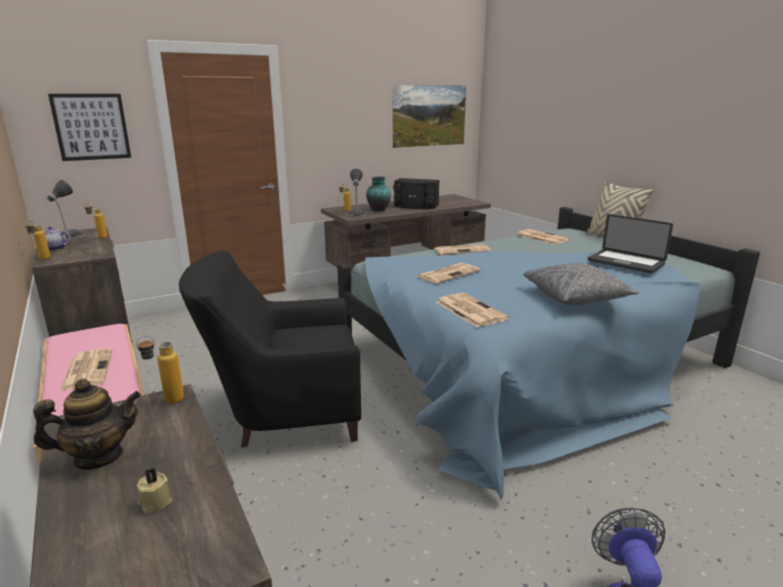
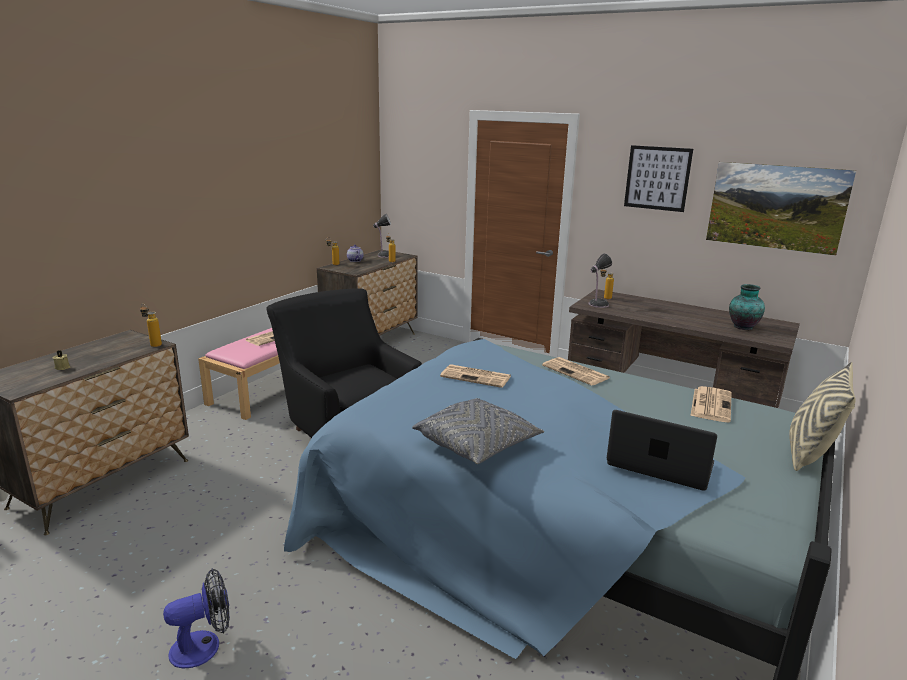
camera: 60 degrees right, 0 degrees up
teapot [33,379,141,470] -> none
picture [48,94,131,161] -> picture moved to [624,145,693,212]
vase [366,176,391,211] -> vase moved to [729,284,765,330]
black speaker [393,178,440,209] -> none
newspaper [436,293,509,327] -> none
laptop [588,214,673,273] -> laptop turned 105 degrees clockwise [607,410,717,491]

